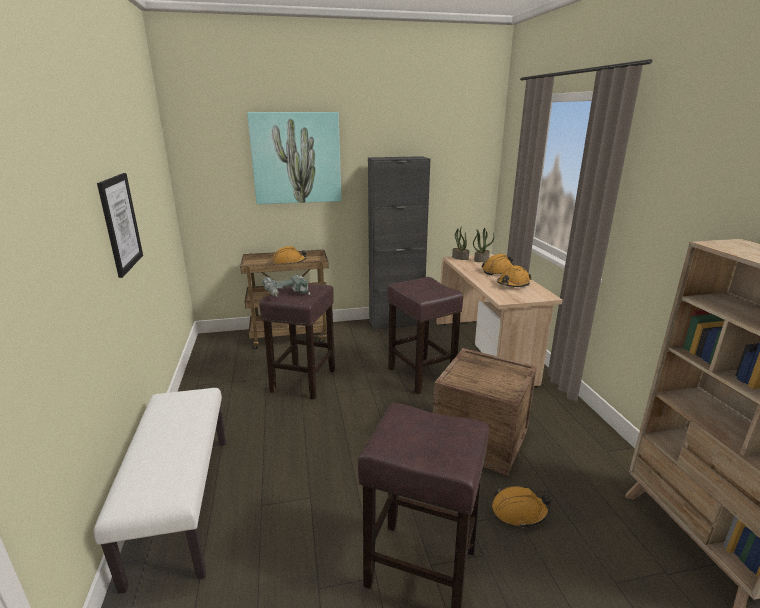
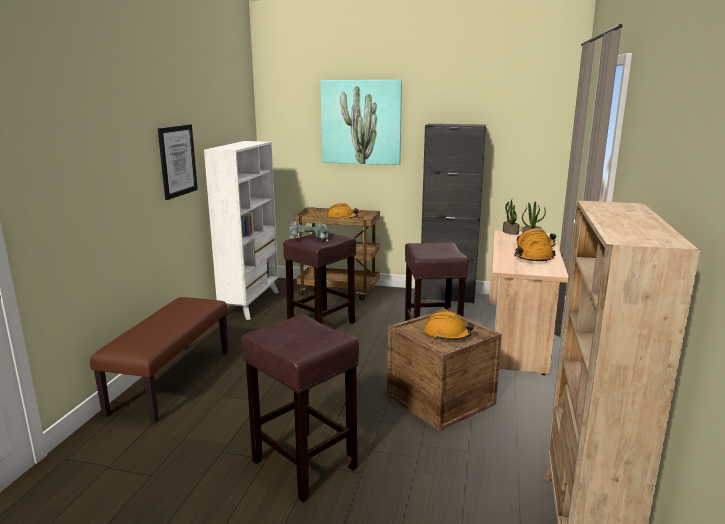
camera: 25 degrees right, 5 degrees down
white bench [94,388,226,594] -> brown bench [90,297,229,424]
orange hard hat [492,486,552,528] -> orange hard hat moved to [423,312,474,341]
none -> white bookcase [204,141,279,320]

